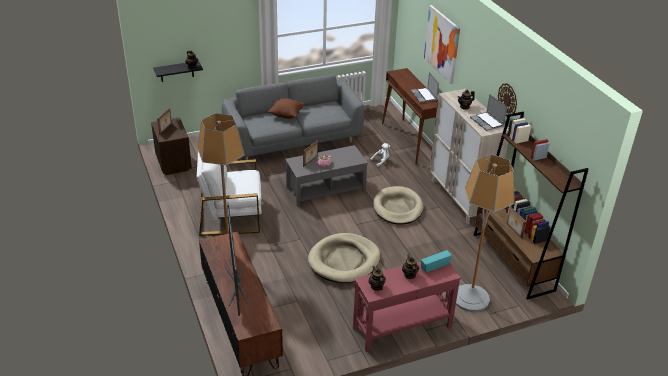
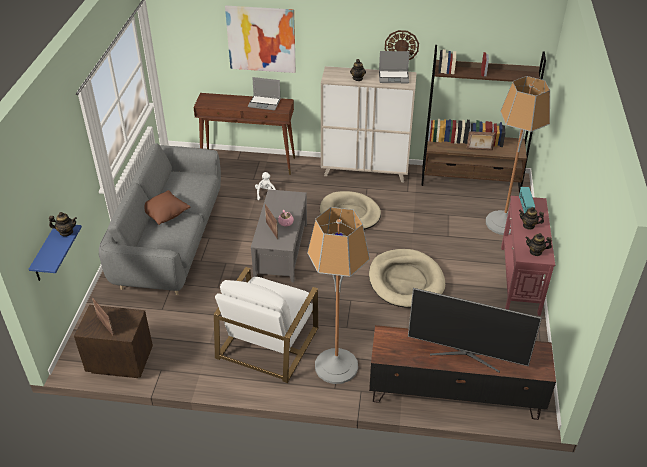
camera: 60 degrees left, 5 degrees up
black shelf [154,61,203,82] -> blue shelf [29,225,82,281]

